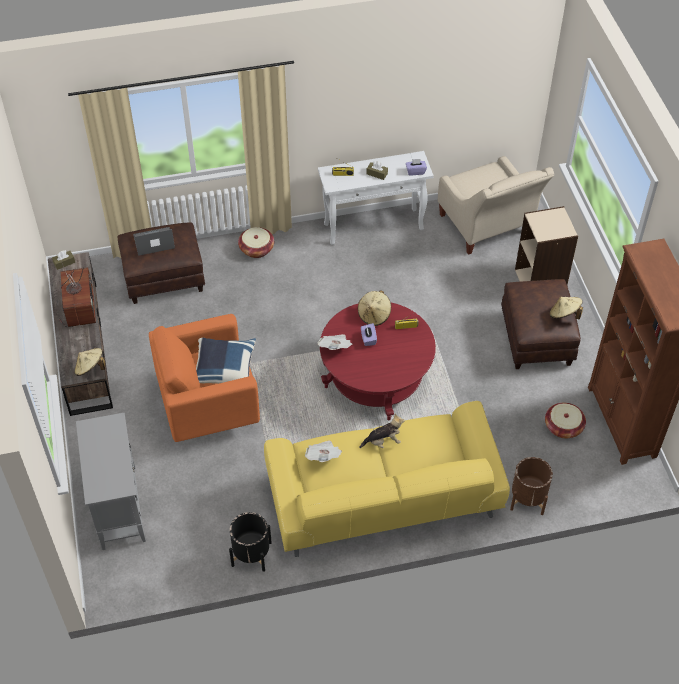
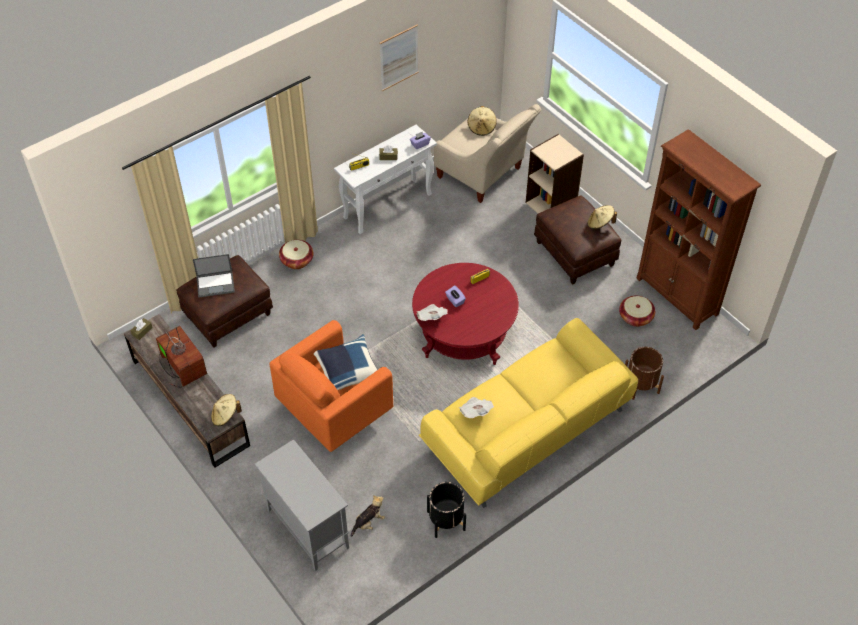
camera: 25 degrees left, 0 degrees up
laptop [133,227,175,256] -> laptop turned 150 degrees counterclockwise [193,254,235,297]
beige hat [358,290,391,326] -> beige hat moved to [467,106,497,136]
plush toy [359,414,405,448] -> plush toy moved to [351,495,385,537]
none -> picture [380,25,418,91]

